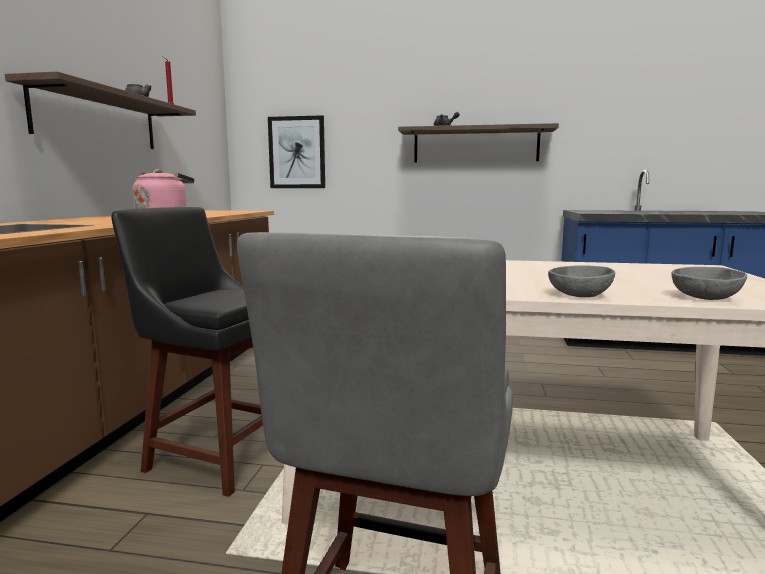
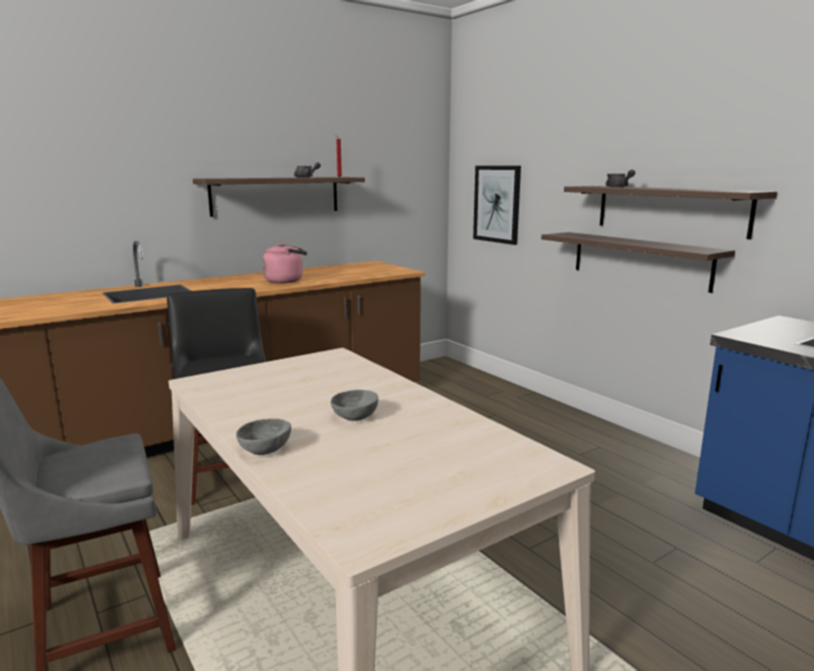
camera: 45 degrees right, 5 degrees up
grey bowl [671,267,747,300] -> grey bowl moved to [331,390,378,421]
none -> shelf [541,232,735,293]

